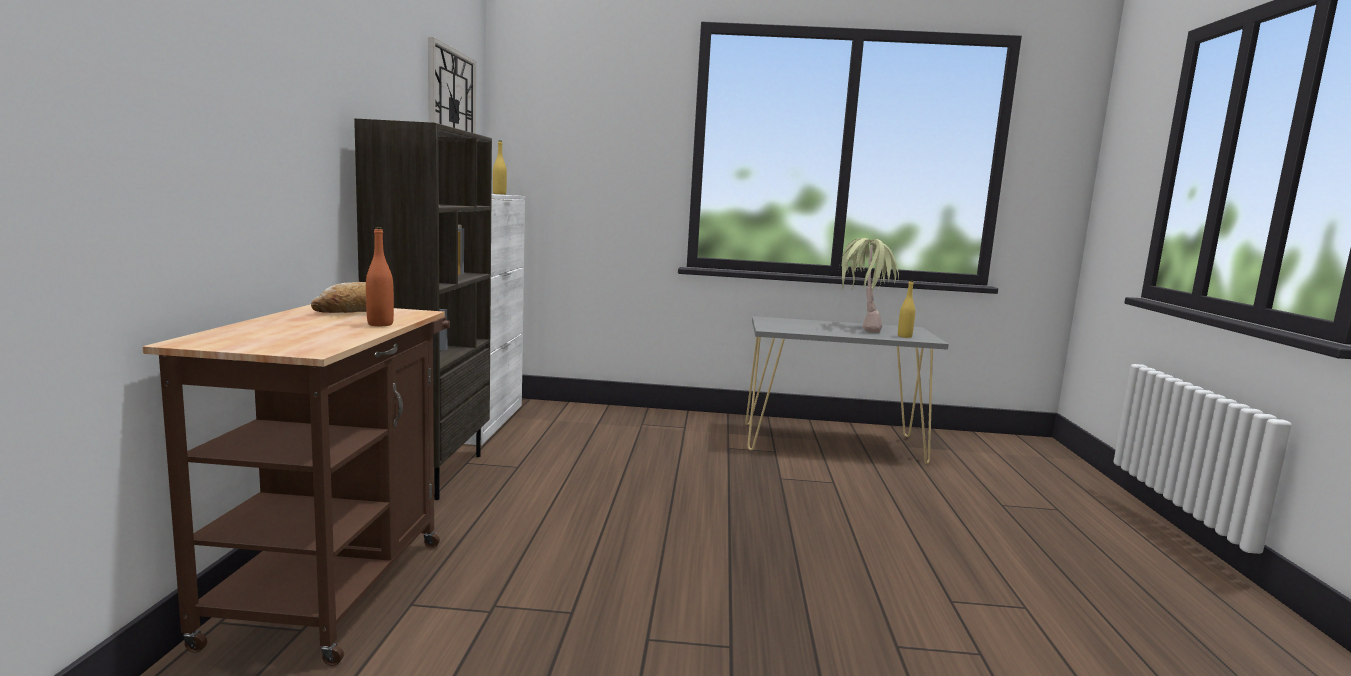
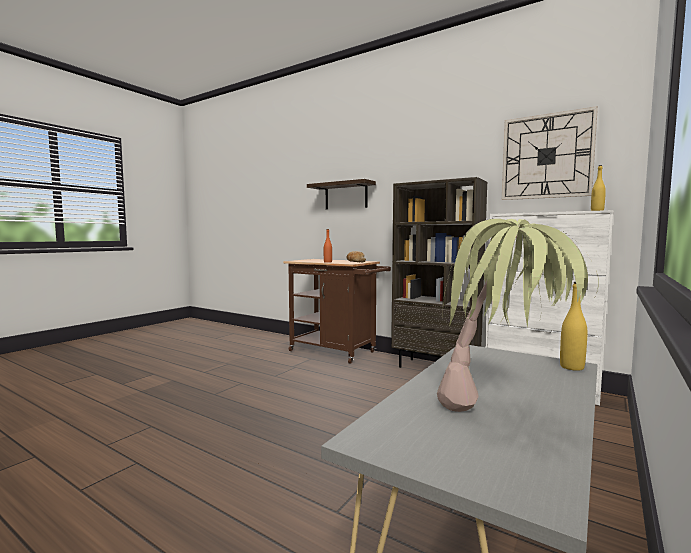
camera: 120 degrees right, 5 degrees down
yellow bottle [898,280,915,338] -> yellow bottle moved to [560,282,587,371]
none -> shelf [307,179,376,209]

